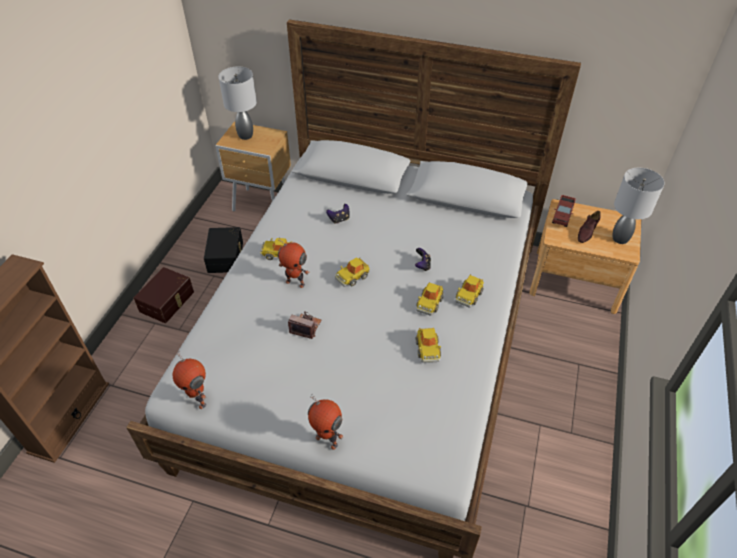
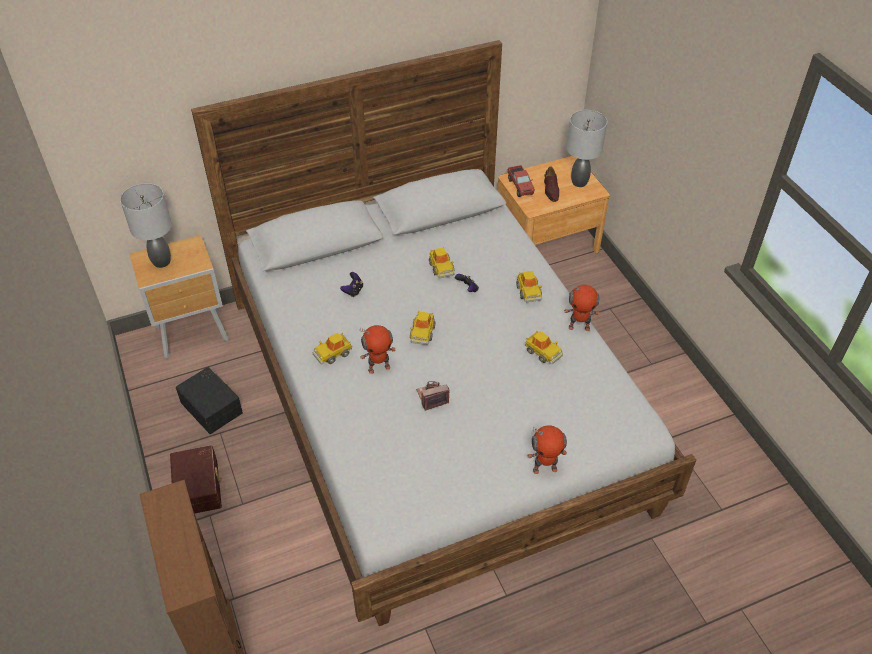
camera: 40 degrees left, 0 degrees up
toy robot [173,351,206,409] -> toy robot moved to [564,282,599,331]
toy car [416,282,444,316] -> toy car moved to [429,247,454,278]

